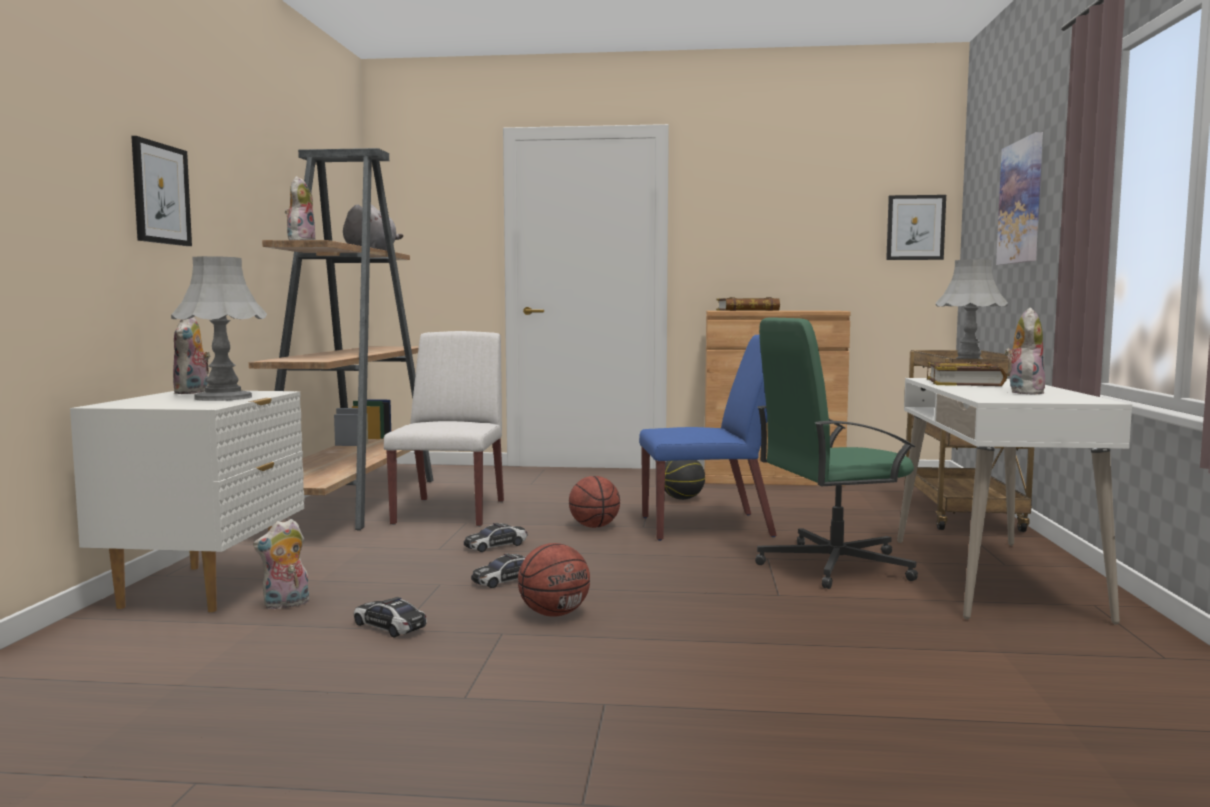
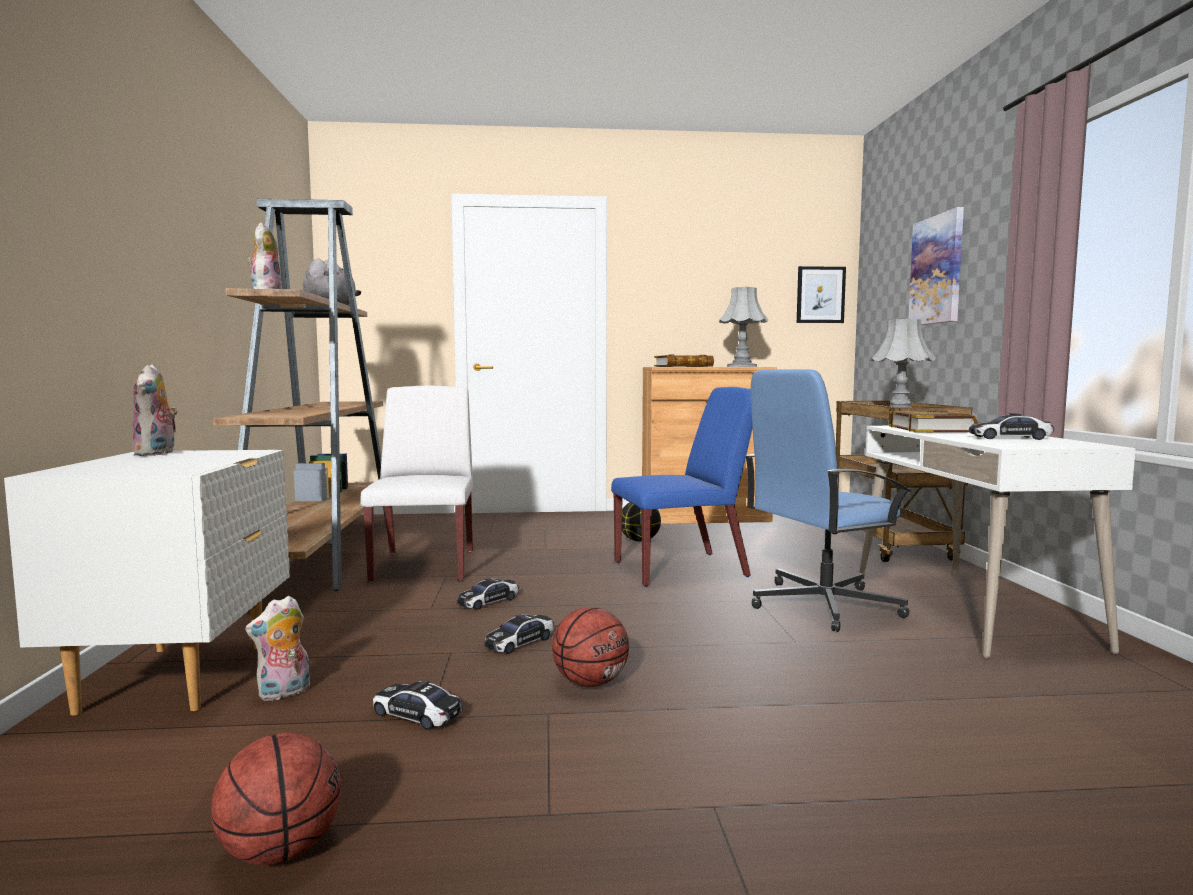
camera: 10 degrees left, 0 degrees up
picture [131,136,192,246] -> none
grey table lamp [171,256,267,401] -> grey table lamp moved to [719,287,769,367]
basketball [569,476,620,528] -> basketball moved to [211,732,341,865]
green office chair [755,318,918,589] -> blue office chair [745,369,911,632]
plush toy [1005,308,1045,394] -> toy car [969,413,1054,440]

